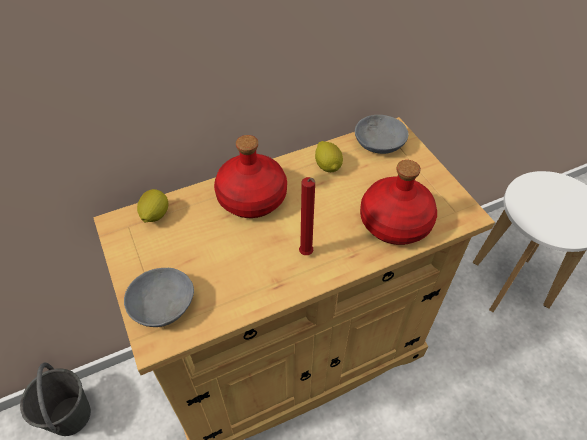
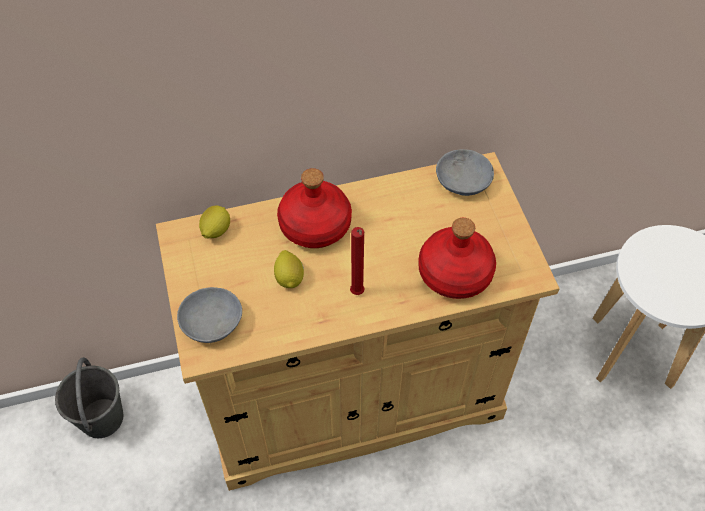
camera: 10 degrees right, 5 degrees up
lemon [315,141,343,172] -> lemon moved to [274,250,304,288]

